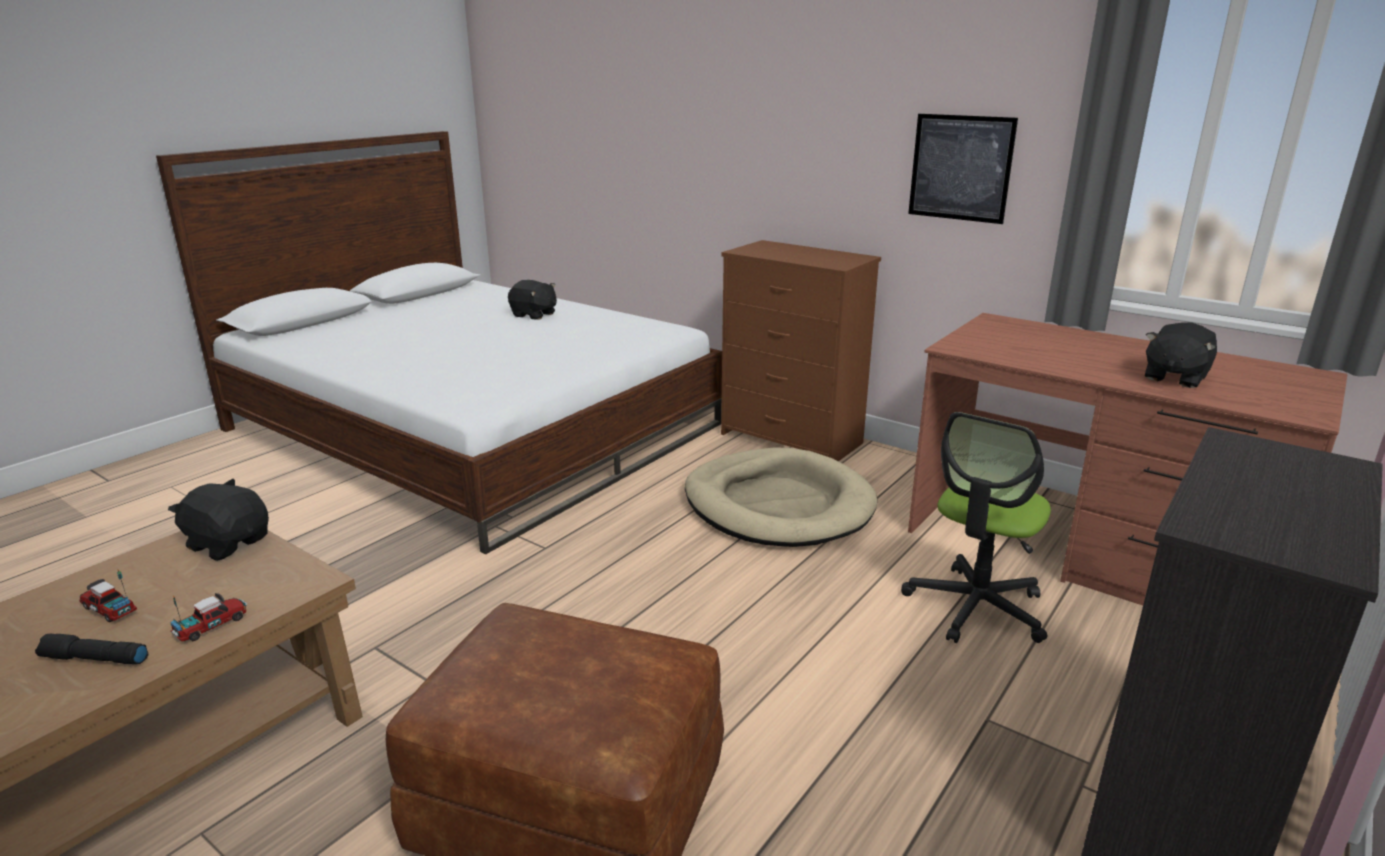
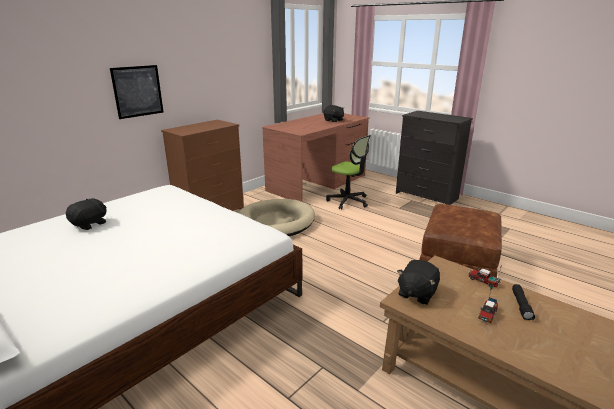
camera: 85 degrees left, 0 degrees up
picture [908,114,1018,224] -> picture moved to [110,65,163,119]

